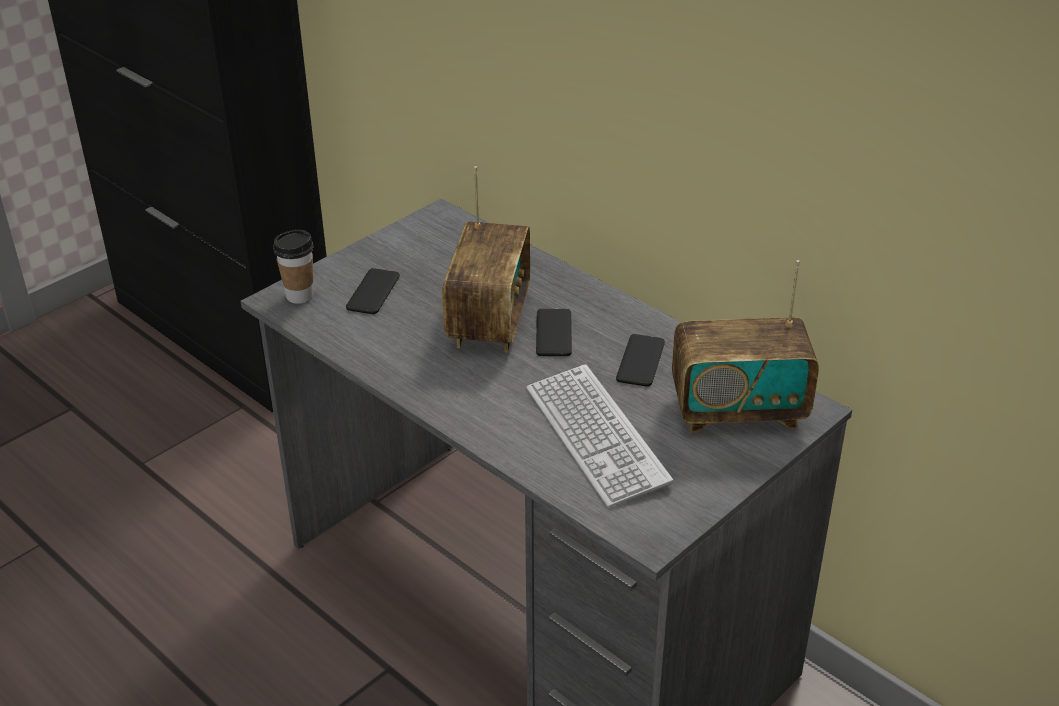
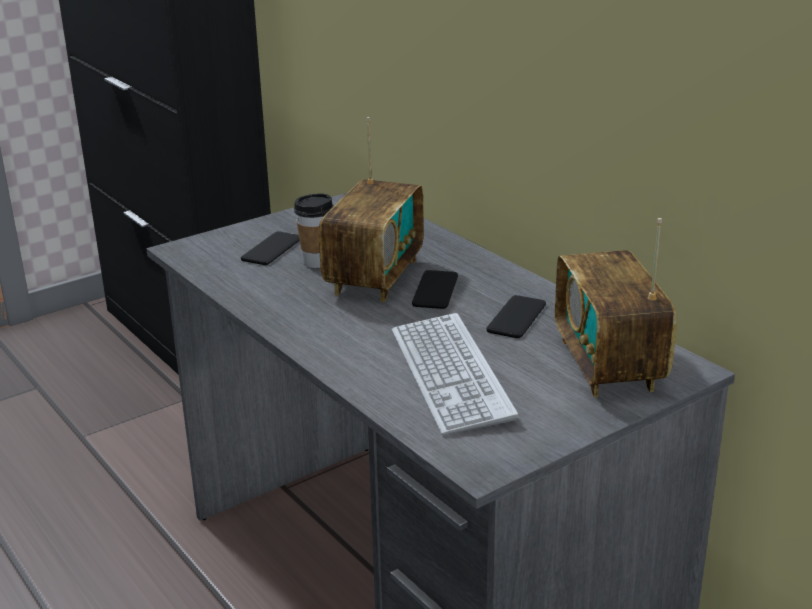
camera: 10 degrees right, 10 degrees down
cup [273,230,313,304] -> cup moved to [294,193,333,268]
radio [672,260,819,432] -> radio turned 75 degrees clockwise [555,218,677,398]

